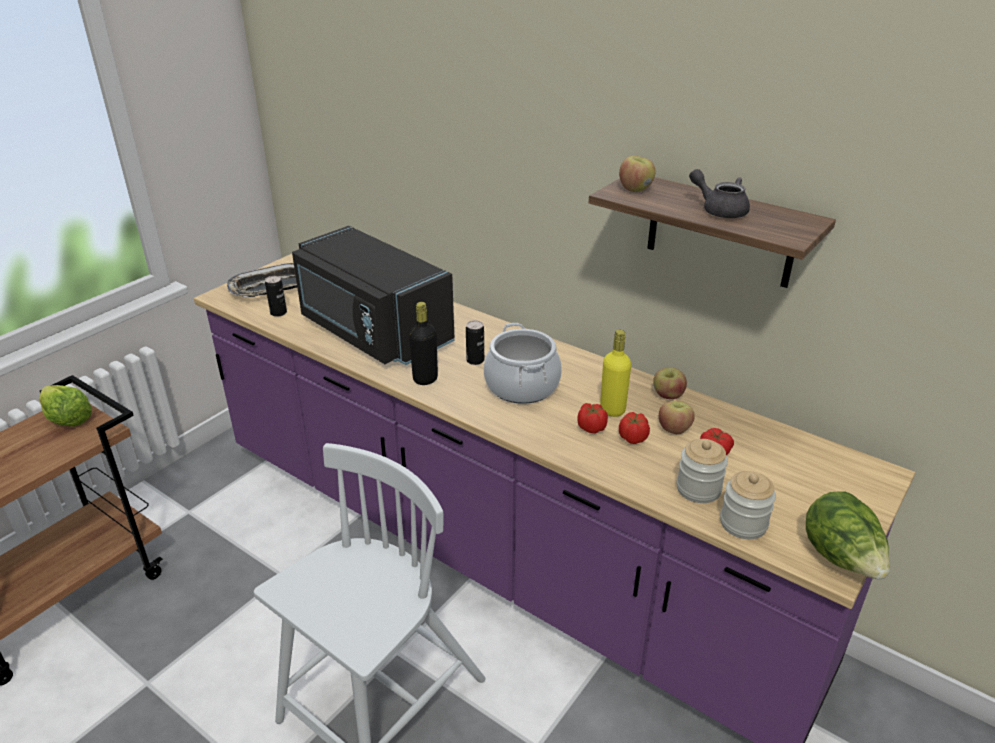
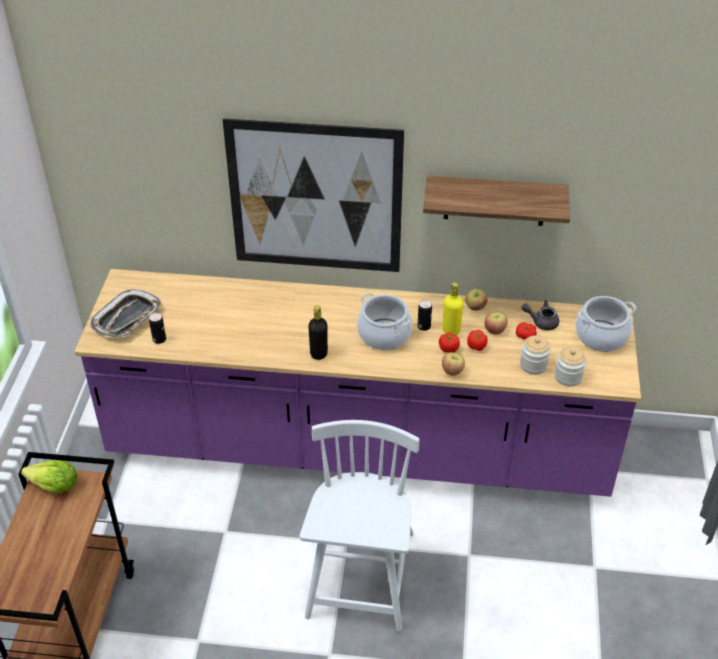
camera: 30 degrees left, 10 degrees up
black microwave [292,226,455,365] -> none
can [466,320,484,365] -> can moved to [417,300,432,331]
apple [619,156,656,192] -> apple moved to [442,352,465,376]
grey teapot [689,169,750,218] -> grey teapot moved to [521,300,559,330]
lettuce [806,492,890,580] -> none
none -> picture [223,118,404,272]
none -> cooking pot [576,296,636,352]

